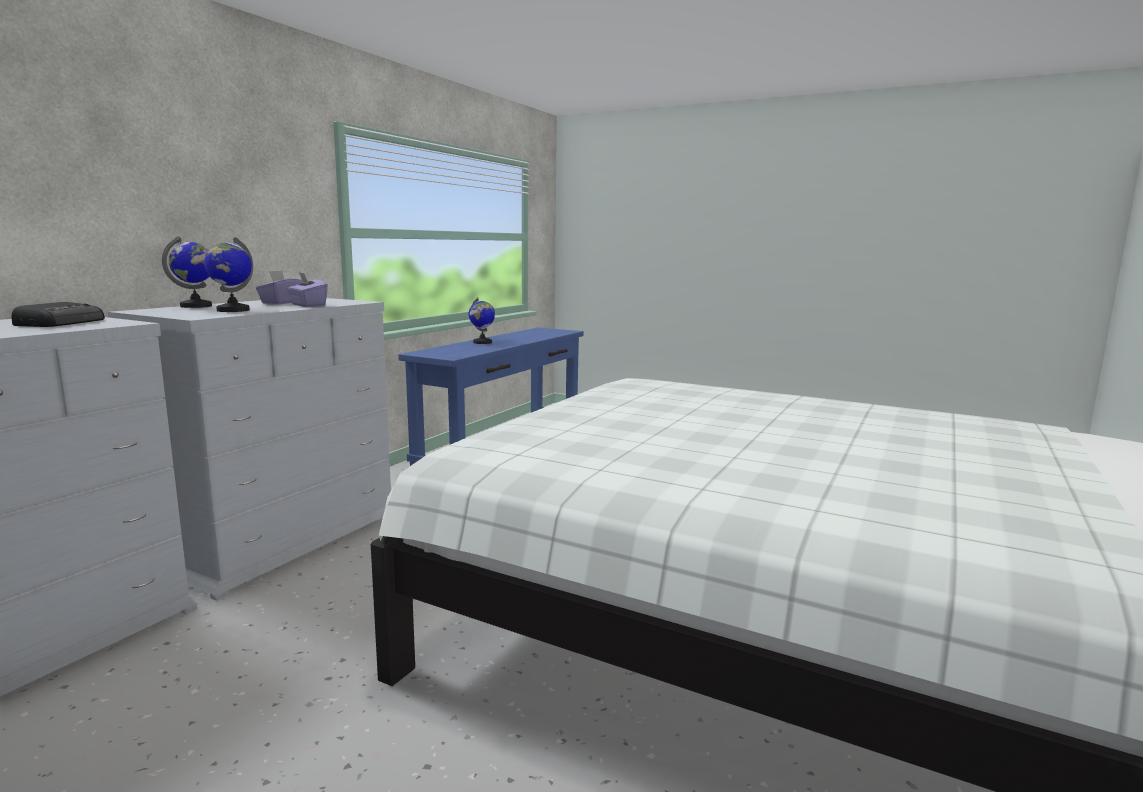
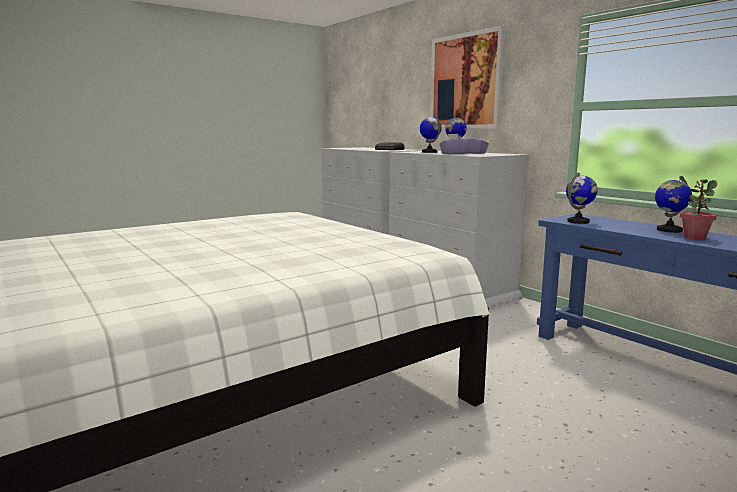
camera: 115 degrees right, 0 degrees up
none -> picture [430,25,505,129]
none -> globe [566,172,598,224]
none -> potted plant [680,179,717,240]

